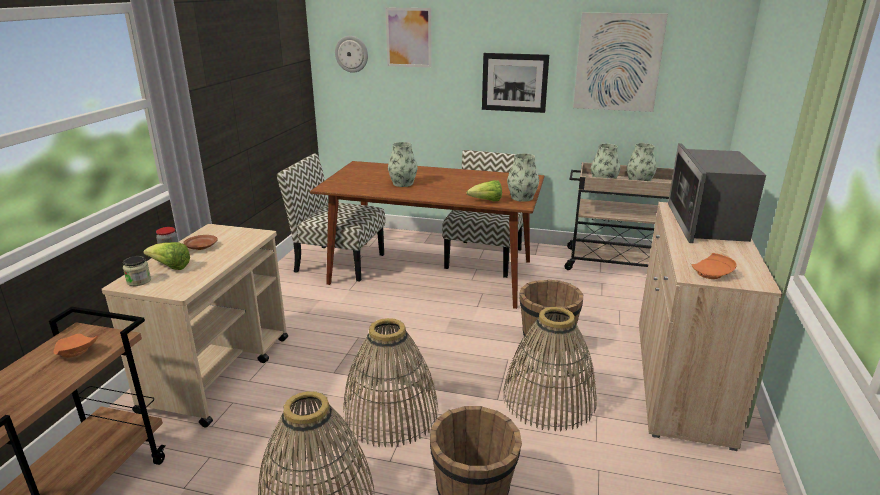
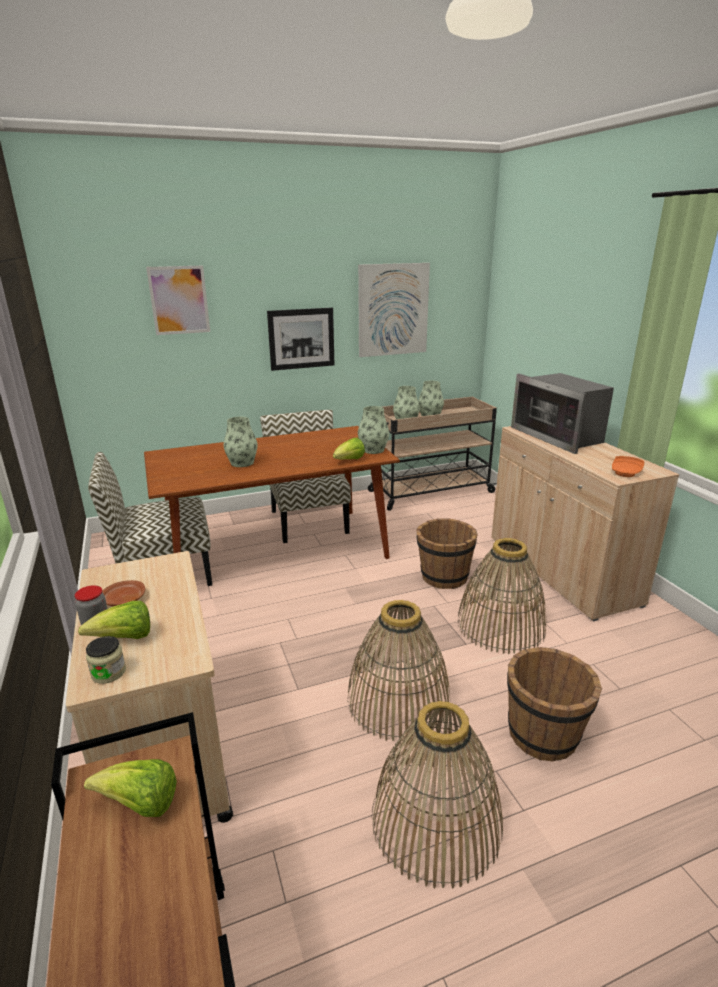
camera: 35 degrees left, 0 degrees up
orange plate [54,334,98,357] -> lettuce [84,759,177,817]
wall clock [335,36,368,73] -> none

